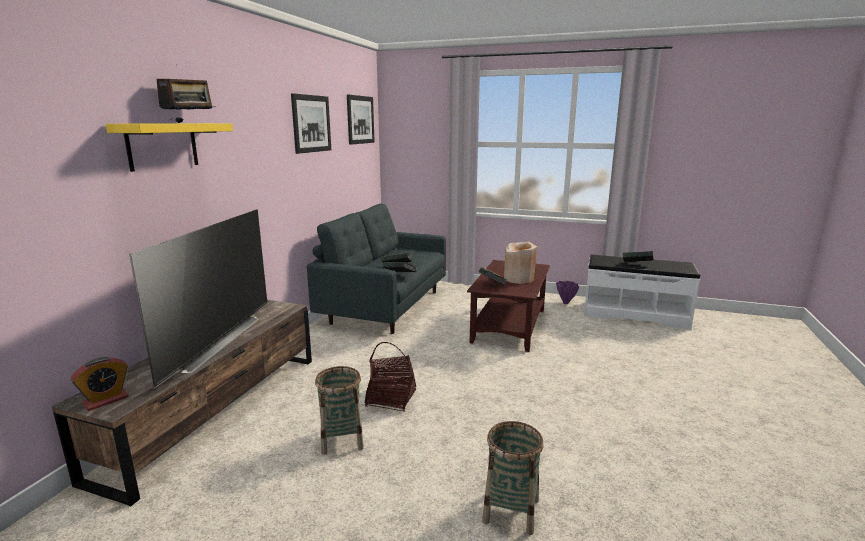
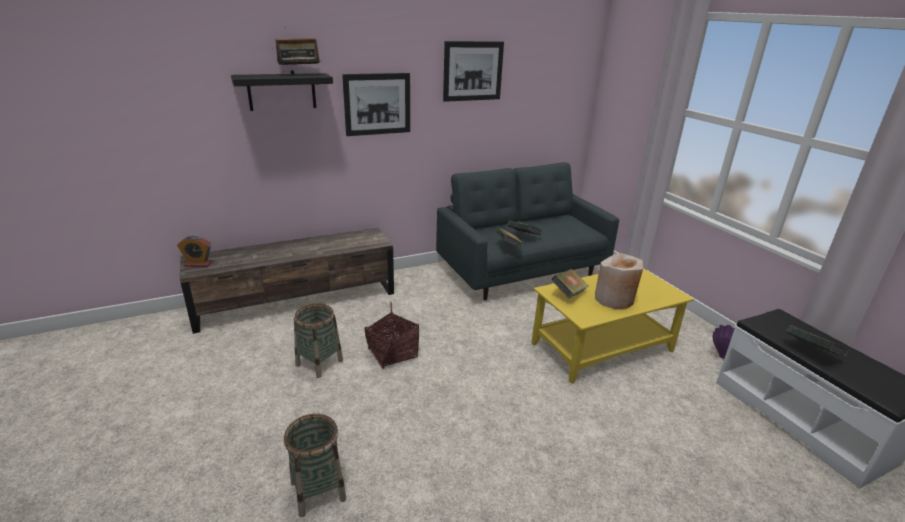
camera: 45 degrees right, 10 degrees up
yellow shelf [106,123,233,172] -> black shelf [231,73,333,111]
television [129,209,267,388] -> none
picture [347,95,375,145] -> picture moved to [342,73,410,136]
brown coffee table [467,260,550,352] -> yellow coffee table [531,268,694,384]

